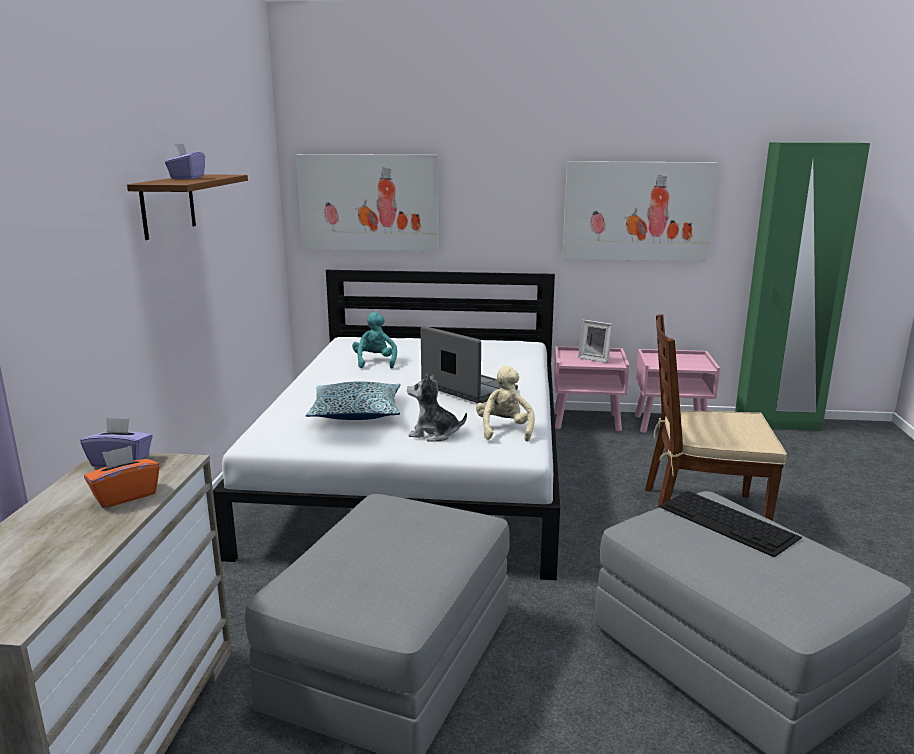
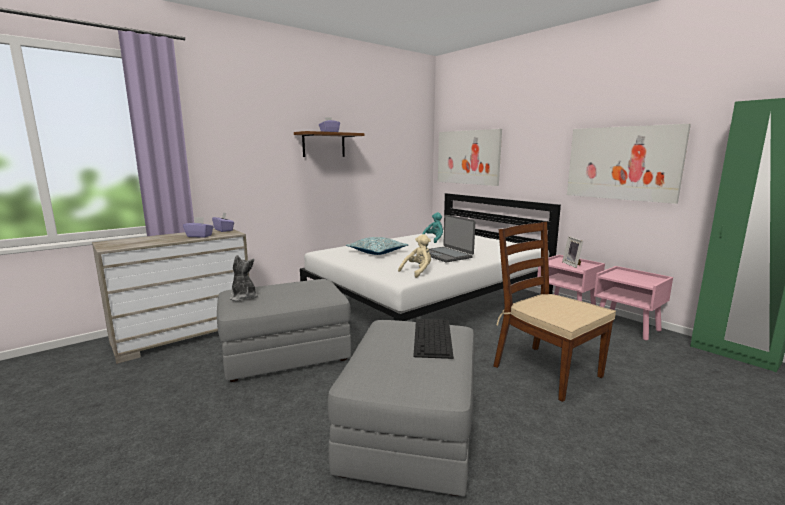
camera: 45 degrees right, 5 degrees down
orange tissue box [84,446,160,508] -> purple tissue box [183,217,214,238]
plush toy [407,373,467,442] -> plush toy moved to [230,255,258,301]
laptop [421,326,518,403] -> laptop turned 150 degrees clockwise [429,215,475,262]

